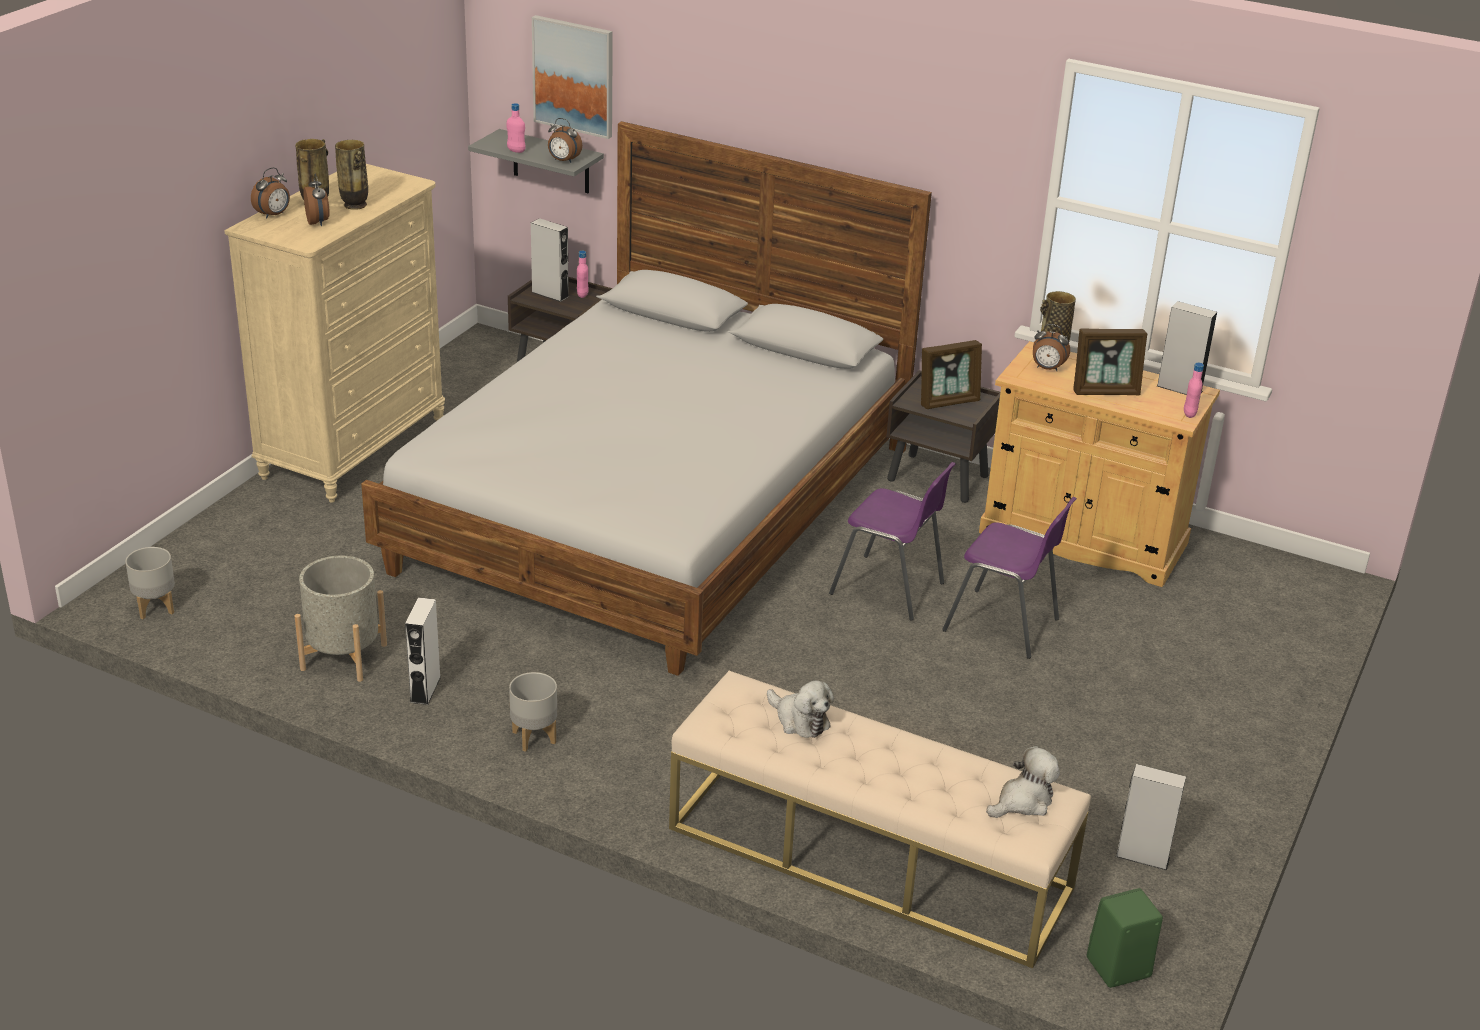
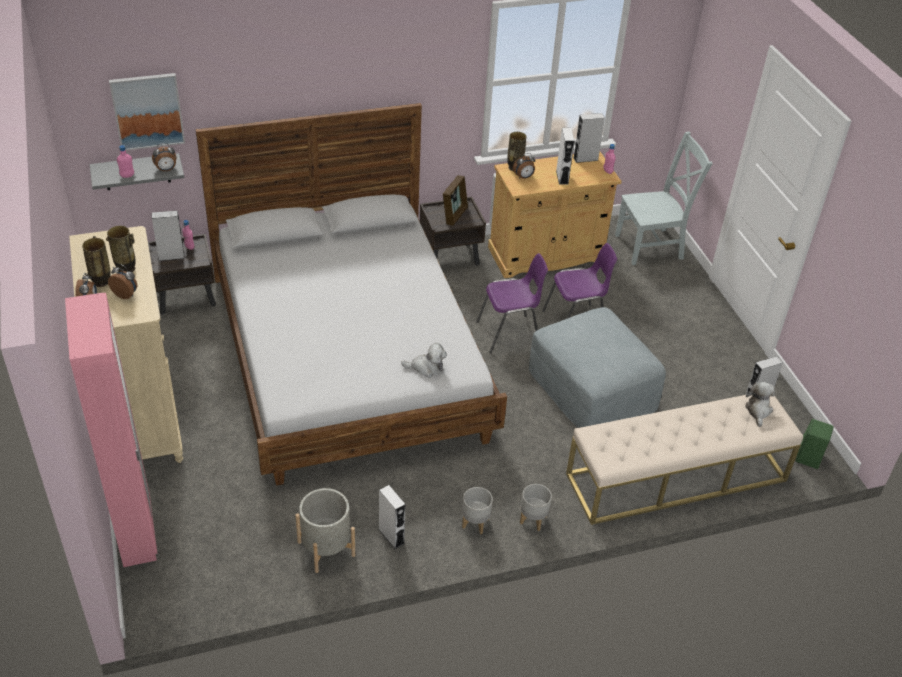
camera: 45 degrees left, 10 degrees up
grey planter [125,547,175,619] -> grey planter moved to [520,484,552,531]
plush toy [767,680,834,738] -> plush toy moved to [401,343,447,378]
picture frame [1073,328,1147,395] -> white speaker [556,128,575,184]
none -> pink wardrobe [65,293,158,567]
none -> grey ottoman [529,307,666,428]
none -> grey chair [615,131,713,265]

